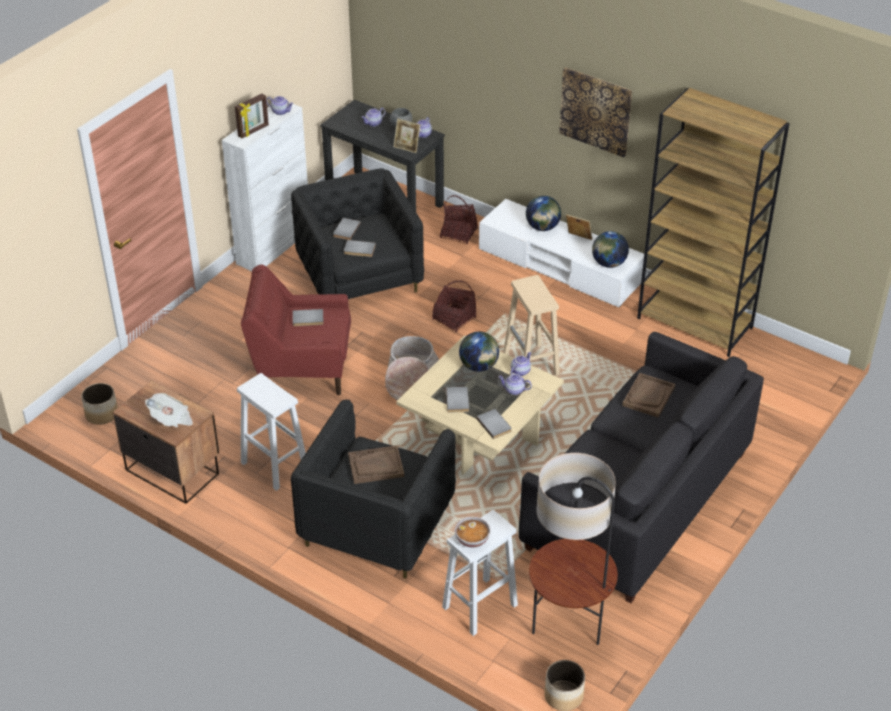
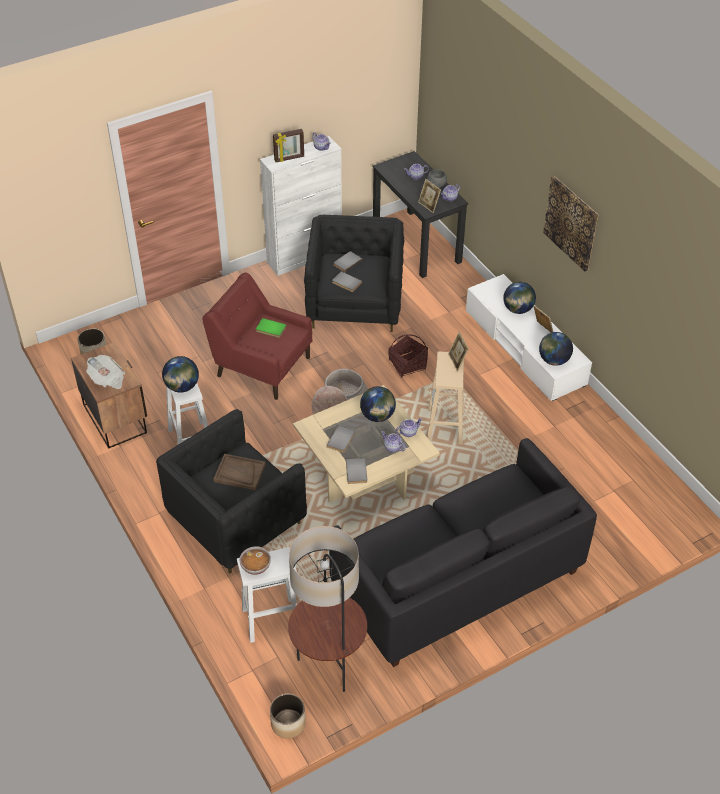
camera: 25 degrees right, 5 degrees up
grey book [292,309,324,326] -> green book [256,318,287,338]
basket [440,195,478,244] -> none
brown tray [622,373,675,418] -> none
brown bookcase [637,88,790,357] -> none
none -> globe [162,356,199,393]
none -> picture frame [448,332,469,371]

